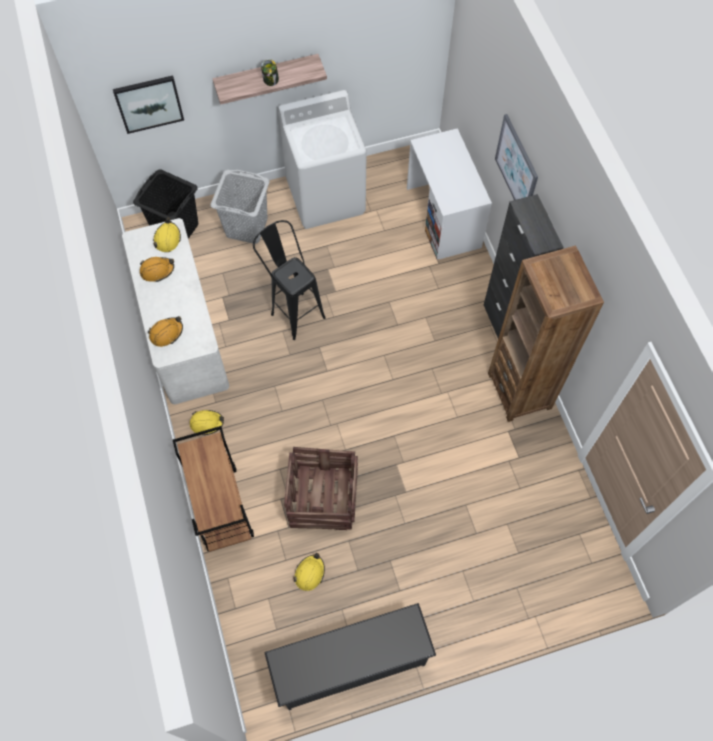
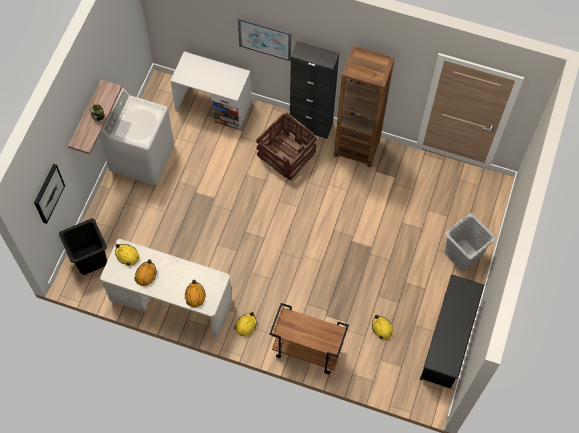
camera: 55 degrees left, 0 degrees up
grey laundry basket [211,170,270,244] -> grey laundry basket moved to [445,213,496,271]
black stool [253,220,326,340] -> none
crate [284,447,358,530] -> crate moved to [256,113,317,180]

